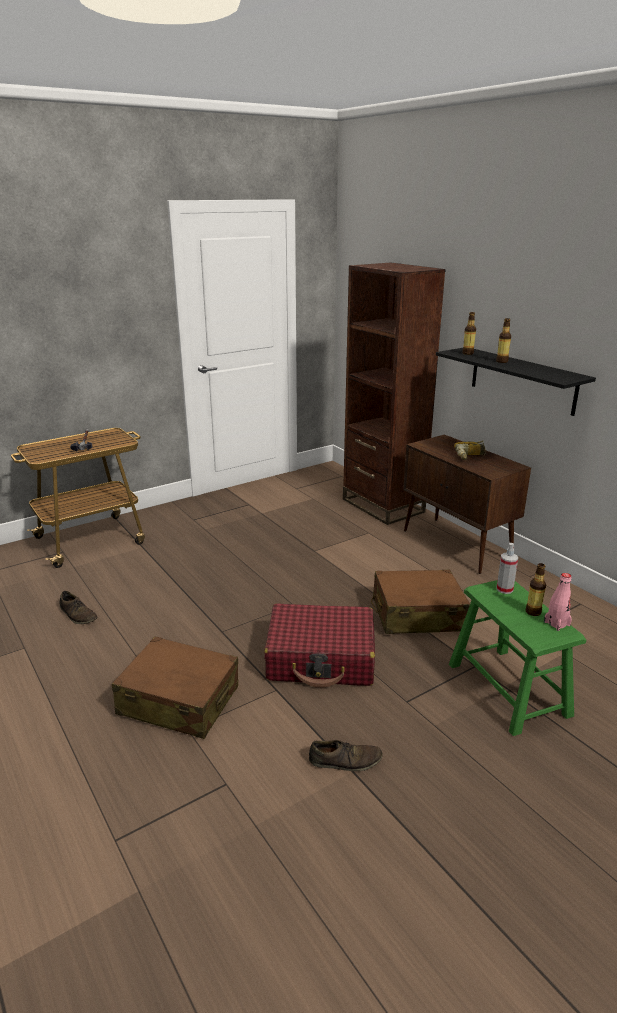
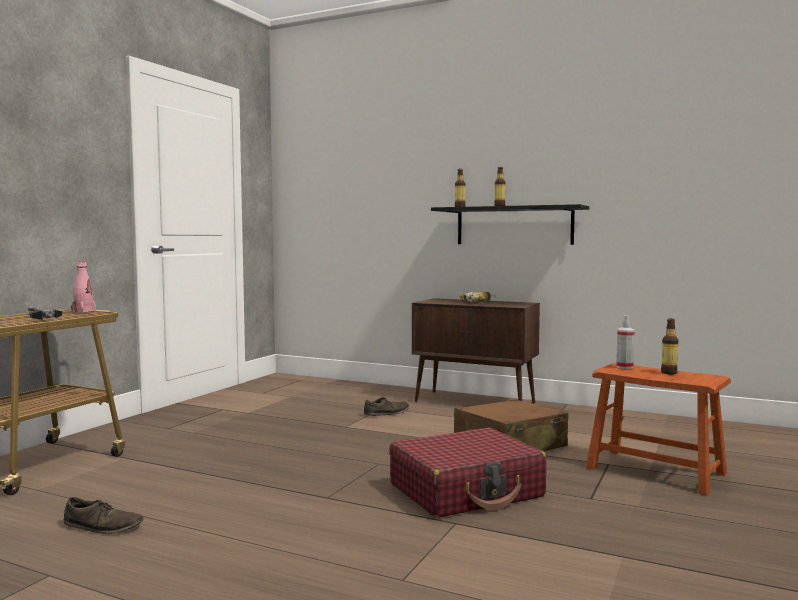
camera: 30 degrees left, 20 degrees down
brown suitcase [112,636,238,739] -> none
brown shoe [309,740,383,771] -> brown shoe moved to [364,398,409,416]
brown bookcase [343,263,446,525] -> none
green stool [449,580,586,736] -> brown stool [586,363,731,496]
pink bottle [544,573,572,631] -> pink bottle moved to [71,262,96,313]

